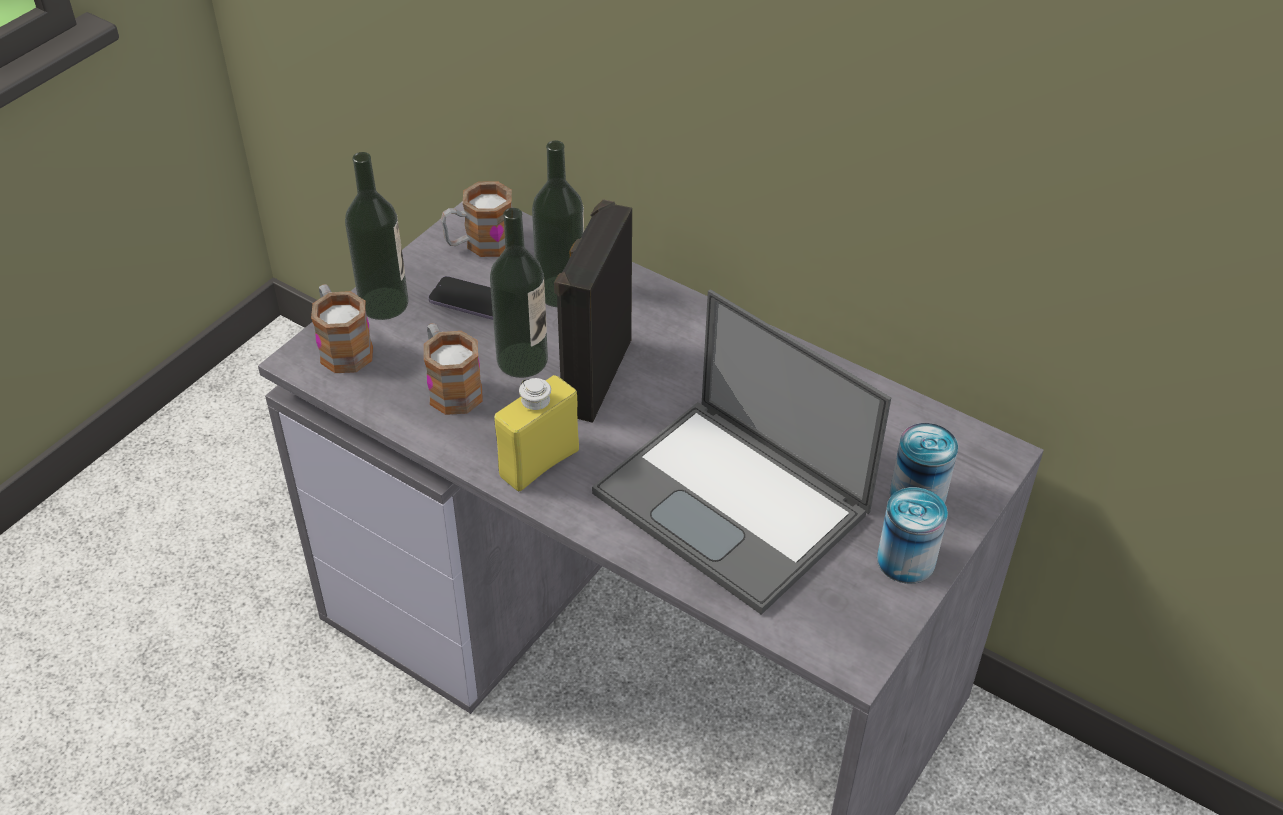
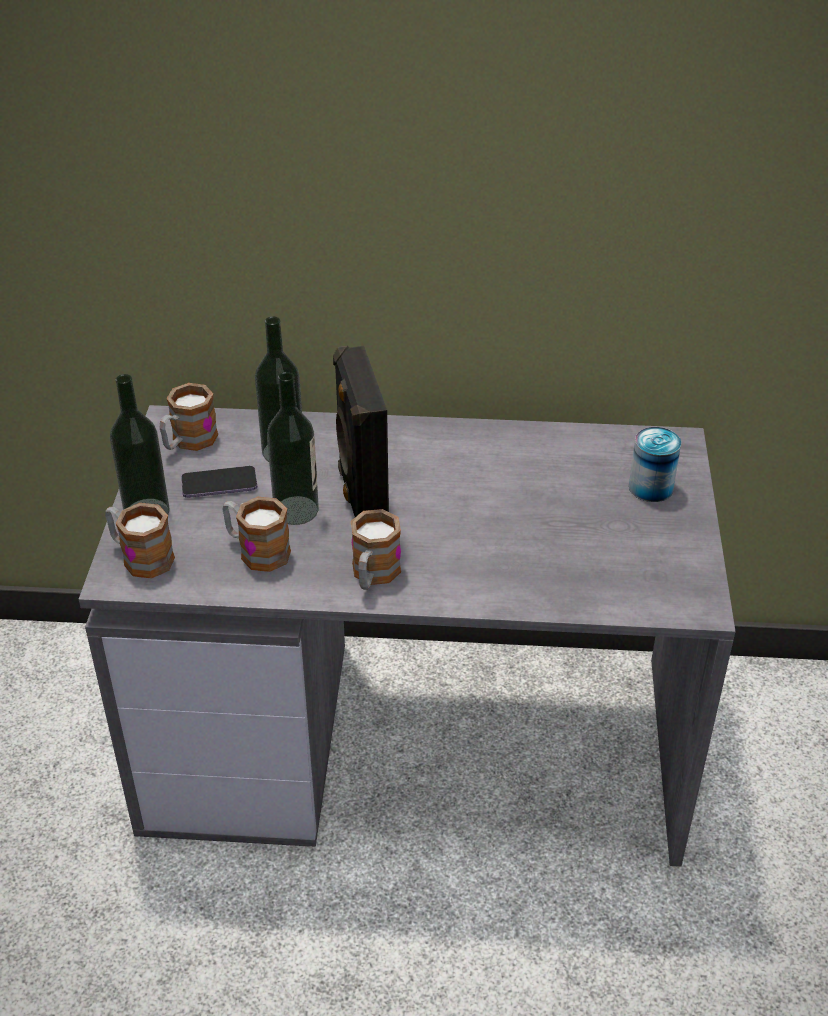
camera: 30 degrees left, 5 degrees down
yellow bottle [494,375,579,491] -> mug [351,509,401,590]
laptop [592,290,891,615] -> none
can [877,487,948,584] -> none

